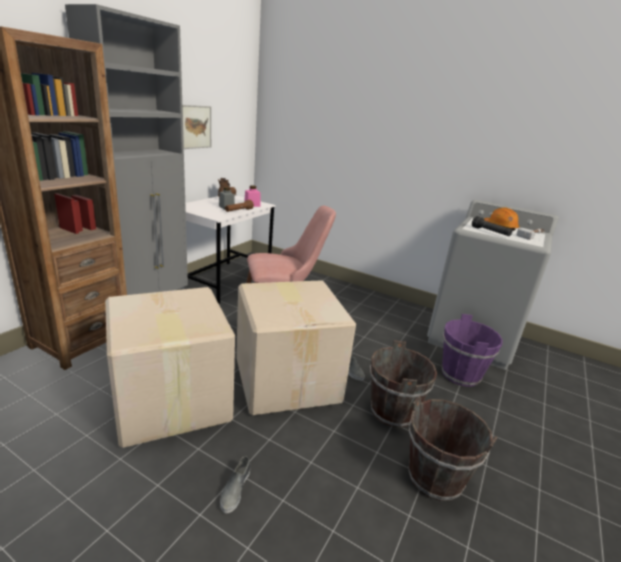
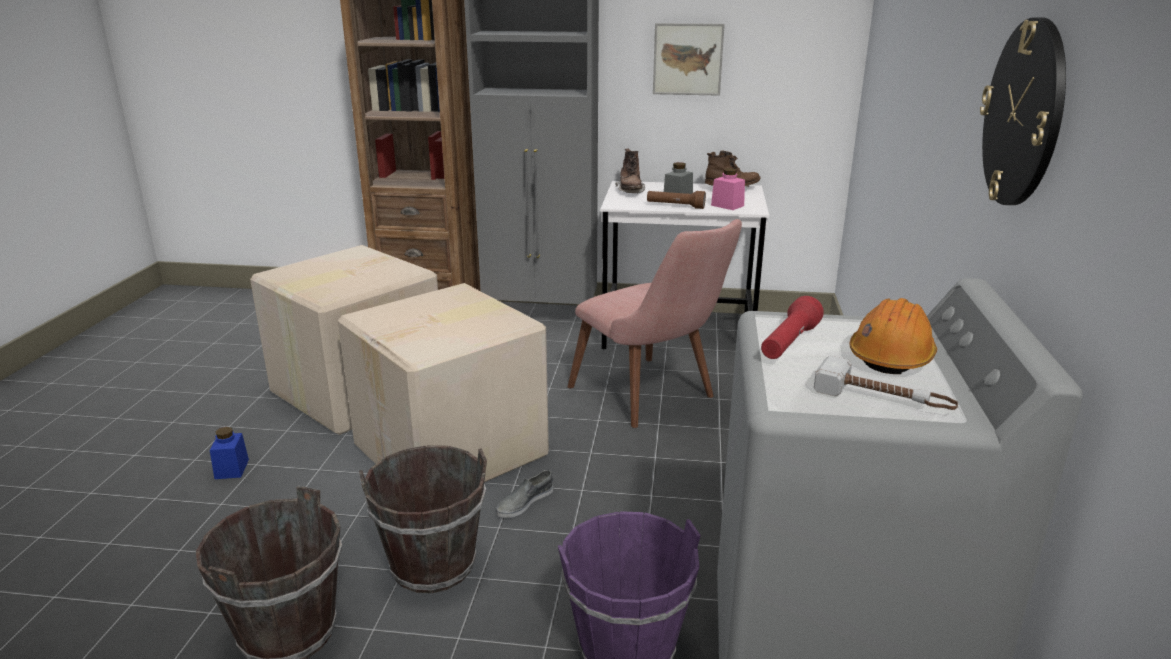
camera: 70 degrees right, 0 degrees up
grey shoe [220,456,250,513] -> blue jar [210,427,249,479]
black flashlight [472,216,512,236] -> red flashlight [761,296,824,359]
none -> brown boot [615,148,645,193]
none -> wall clock [980,17,1066,205]

